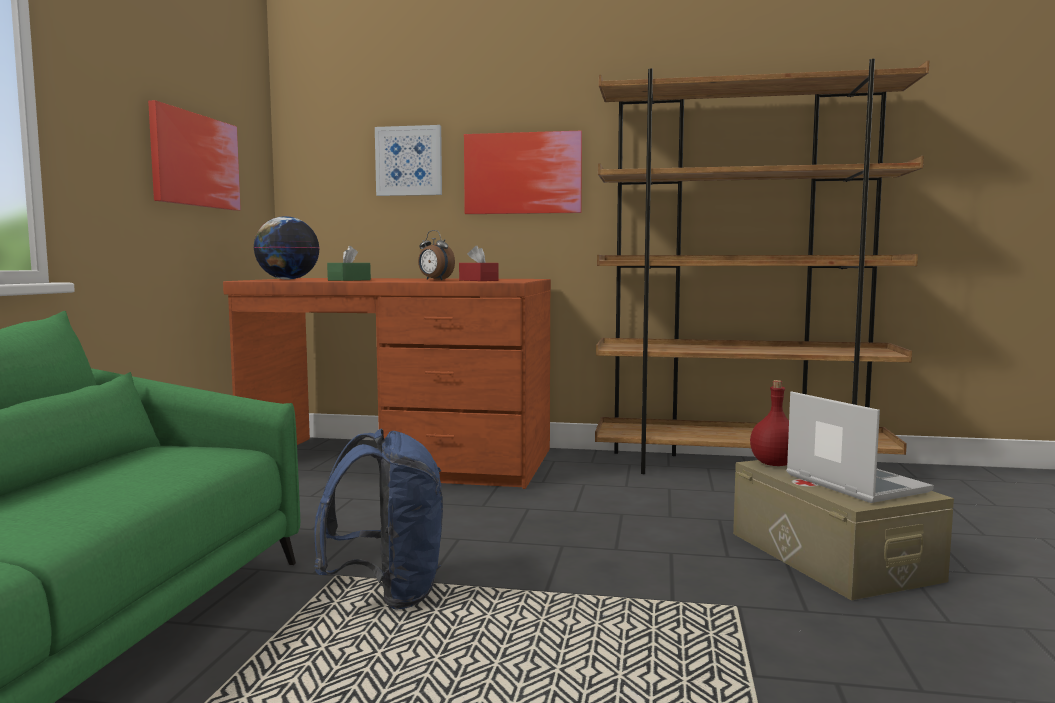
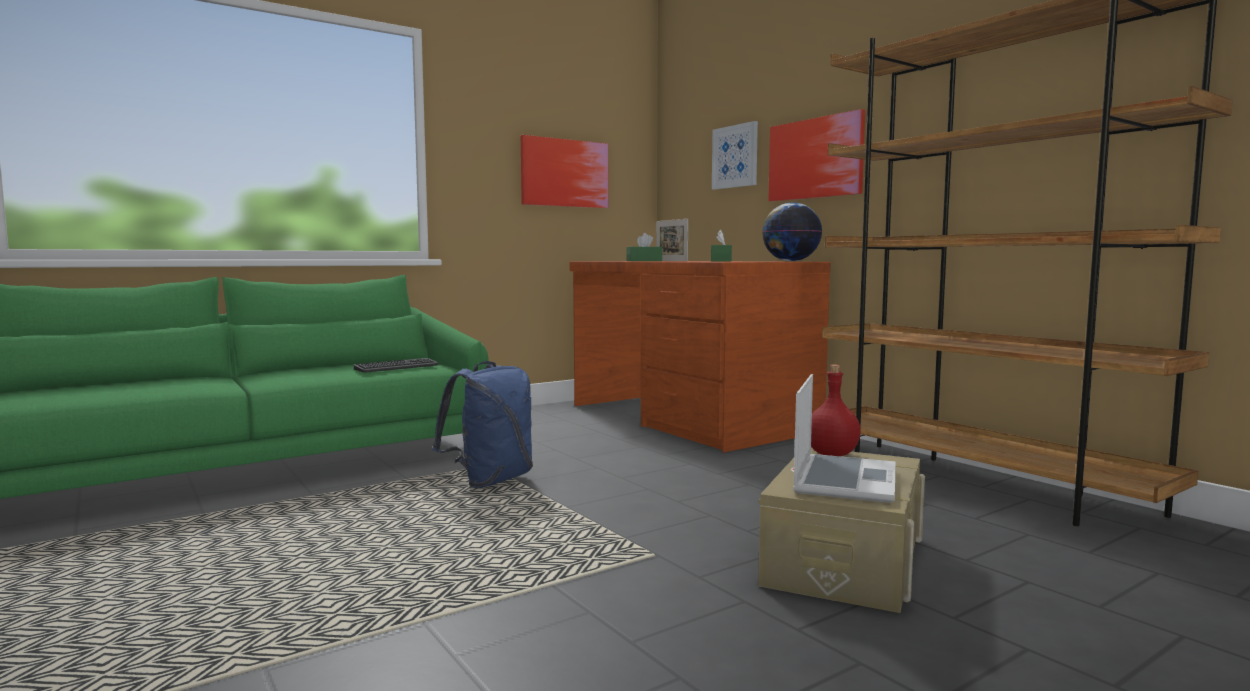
camera: 45 degrees right, 0 degrees up
globe [253,216,319,280] -> globe moved to [762,202,822,261]
alarm clock [418,230,455,280] -> none
red tissue box [459,246,499,281] -> green tissue box [711,230,732,262]
none -> keyboard [354,358,438,372]
none -> picture frame [656,219,688,261]

